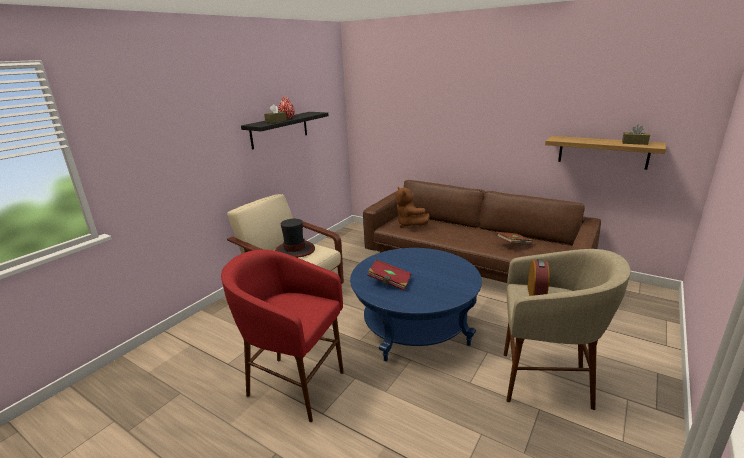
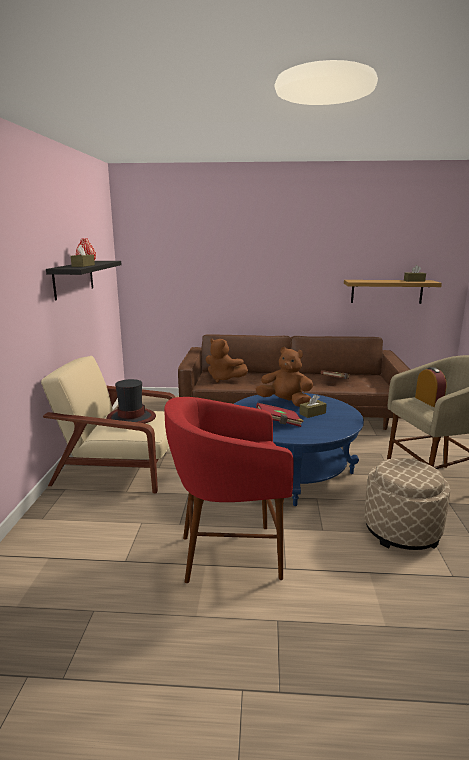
camera: 30 degrees left, 5 degrees down
none -> brown plush toy [256,347,313,407]
none -> brown tissue box [299,394,327,418]
none -> beige ottoman [364,458,450,550]

